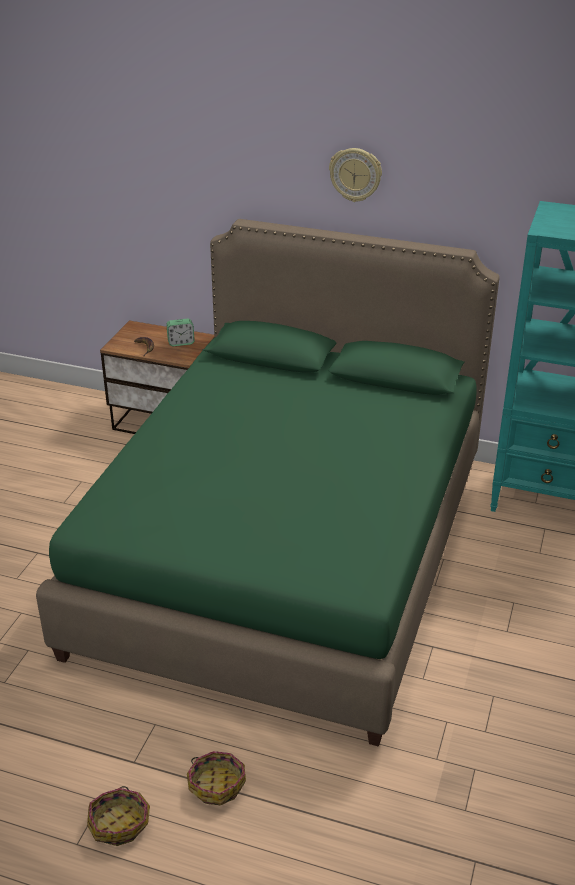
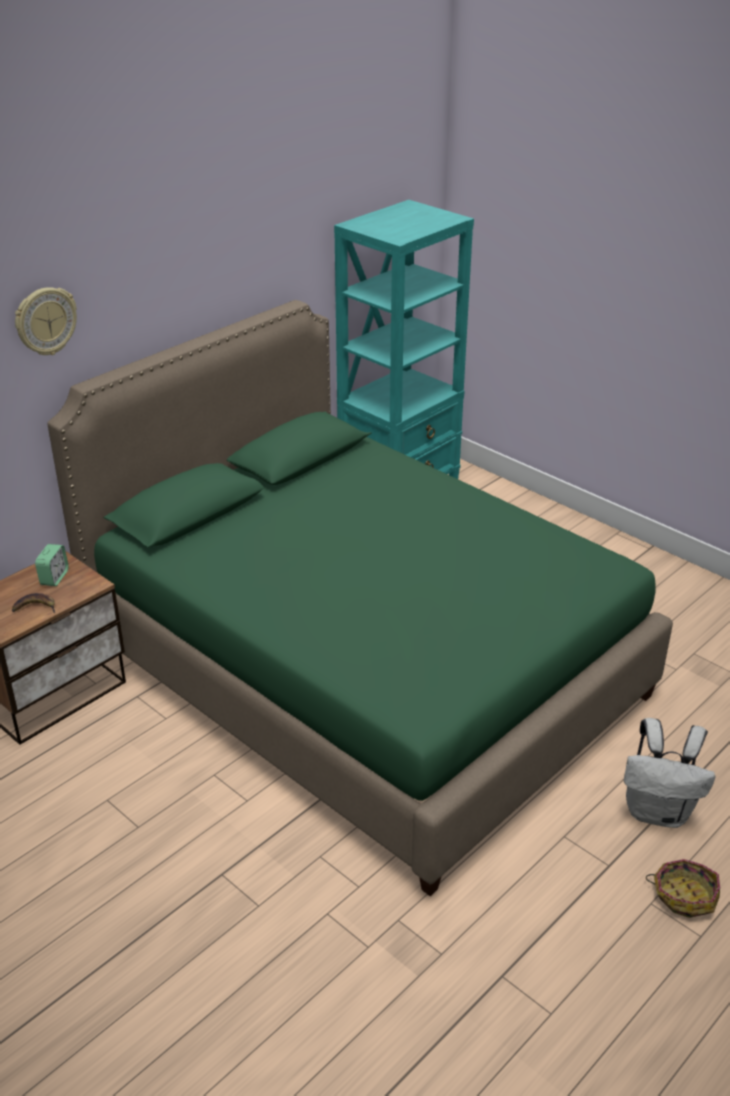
camera: 65 degrees left, 0 degrees up
basket [187,751,246,805] -> white backpack [624,718,715,828]
wall clock [329,148,382,202] -> wall clock moved to [15,287,77,355]

